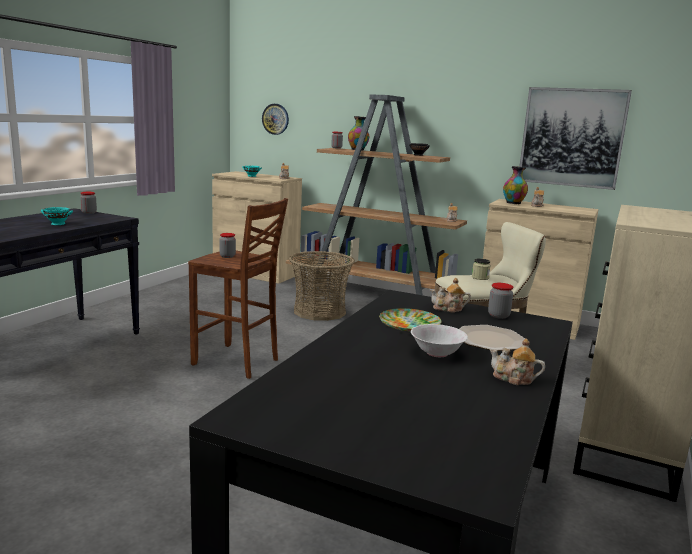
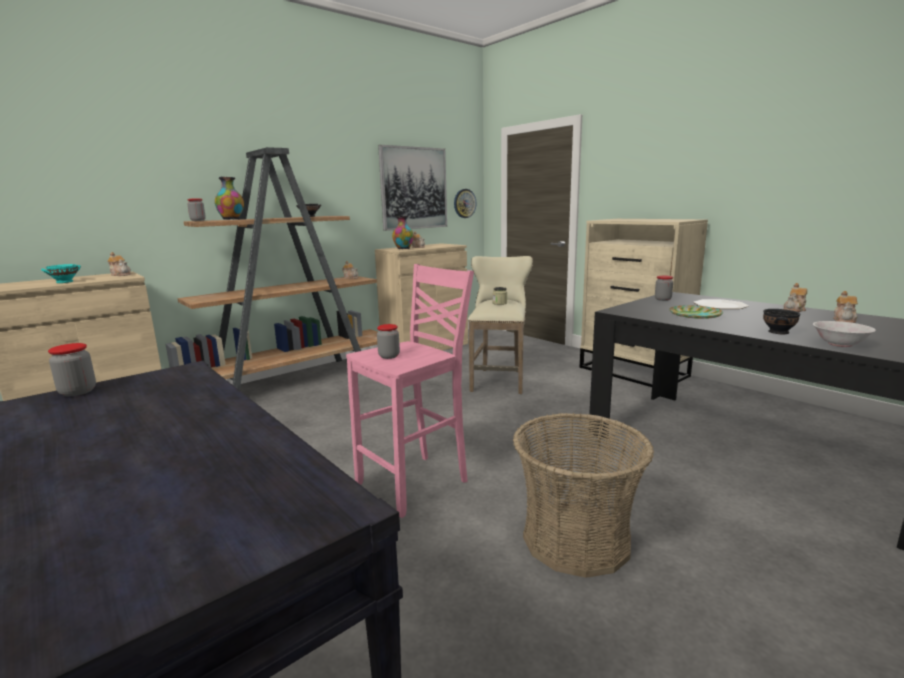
camera: 65 degrees left, 0 degrees up
turquoise bowl [41,207,73,225] -> none
brown stool [188,198,288,379] -> pink stool [346,264,474,518]
wall clock [262,104,289,135] -> wall clock moved to [454,189,477,218]
basket [289,251,355,321] -> basket moved to [513,413,654,578]
white bowl [411,324,468,357] -> white bowl moved to [813,321,876,347]
teapot [430,278,471,313] -> teapot moved to [833,291,858,323]
none -> black bowl [763,309,801,334]

